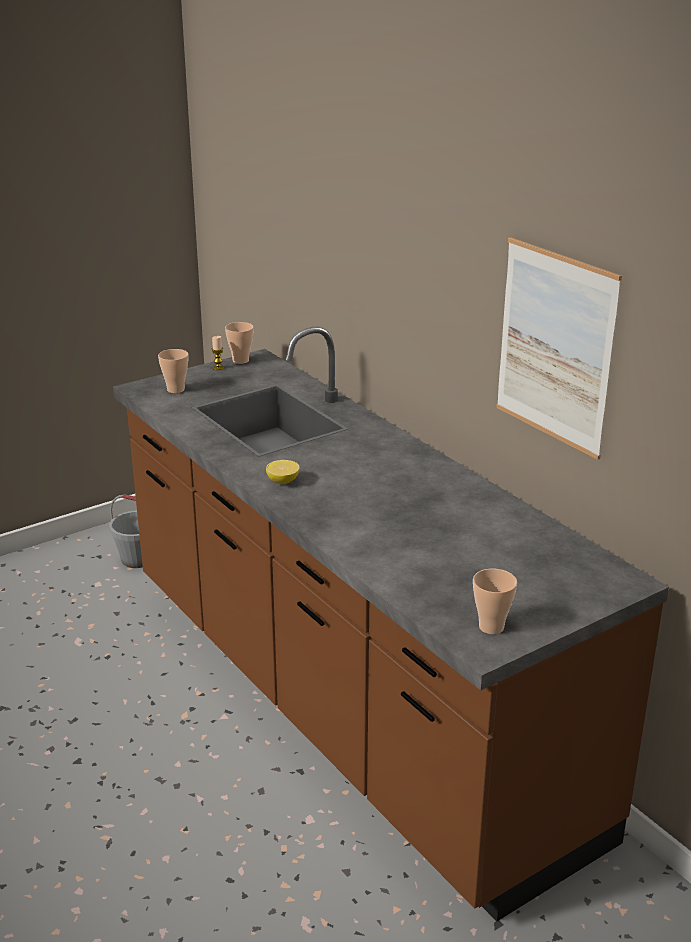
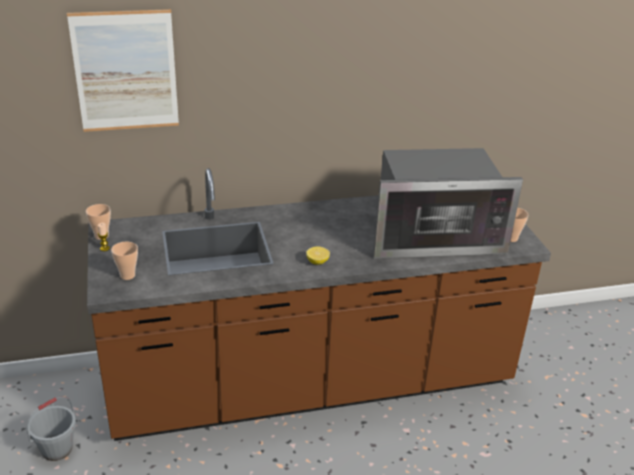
camera: 70 degrees left, 5 degrees up
picture [496,237,622,460] -> picture moved to [67,9,179,132]
none -> microwave [373,148,523,259]

